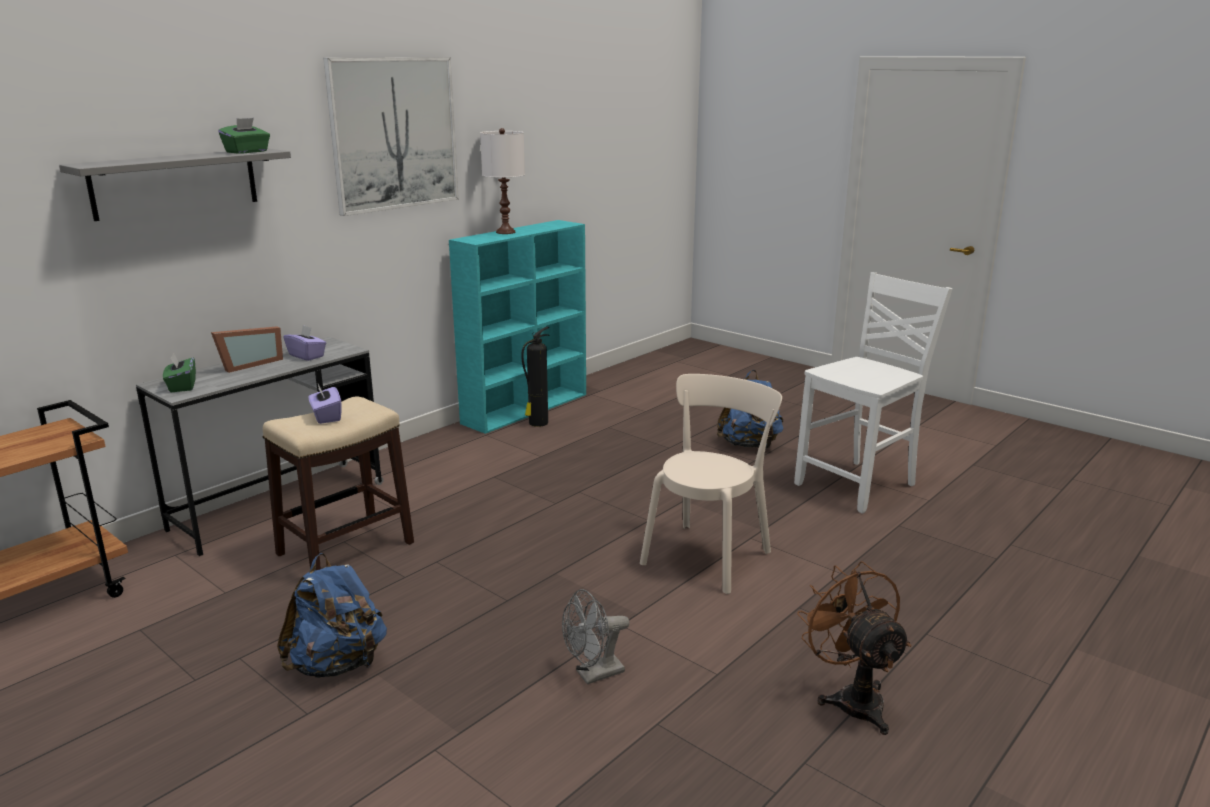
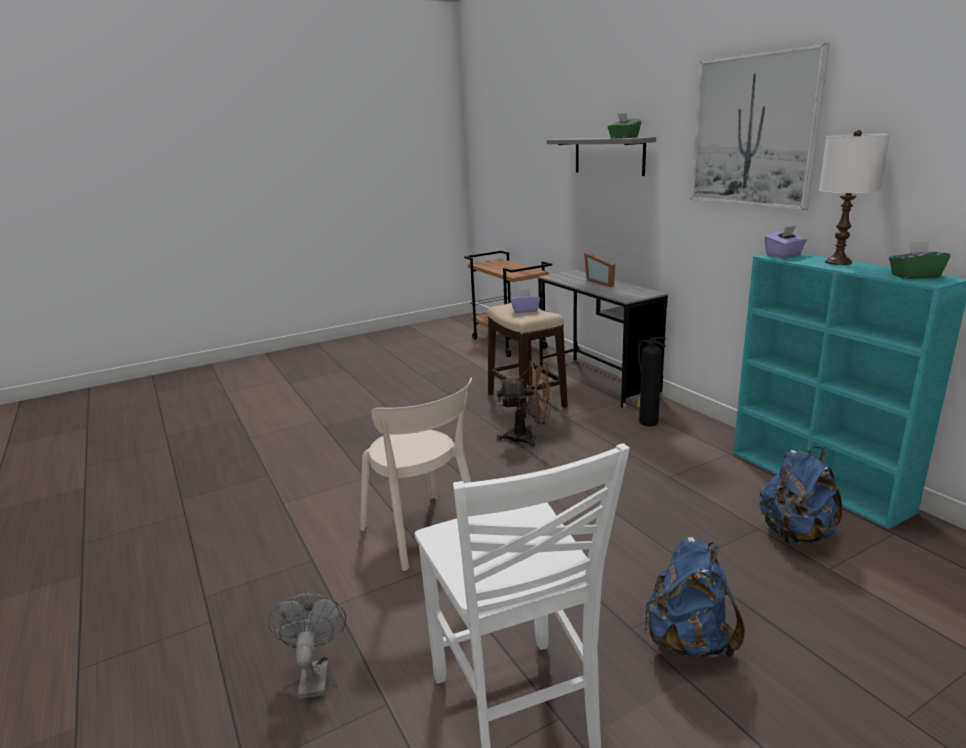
camera: 110 degrees right, 0 degrees up
green tissue box [163,352,196,392] -> green tissue box moved to [889,240,950,279]
blue backpack [277,553,387,678] -> blue backpack moved to [759,447,842,544]
purple tissue box [283,325,326,361] -> purple tissue box moved to [765,225,807,258]
fire extinguisher [521,327,550,427] -> fire extinguisher moved to [637,337,666,426]
grey fan [562,589,629,684] -> grey fan moved to [268,593,346,699]
brown fan [797,561,911,735] -> brown fan moved to [497,361,551,447]

